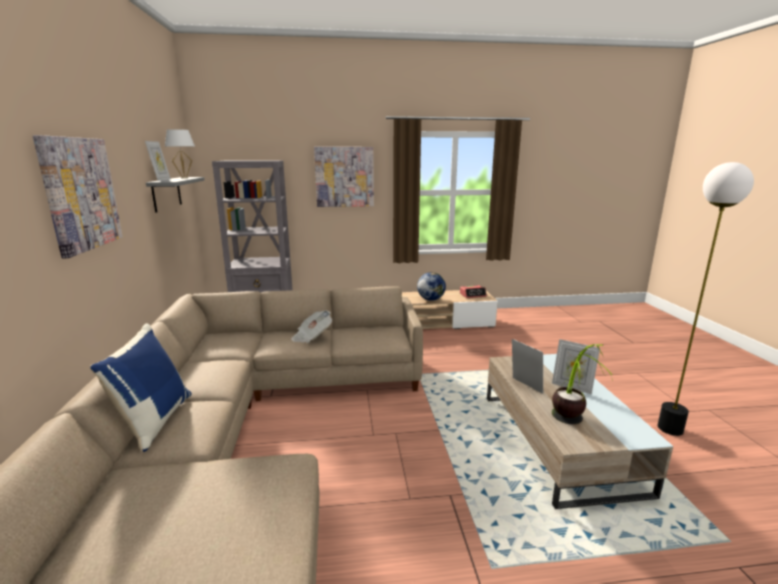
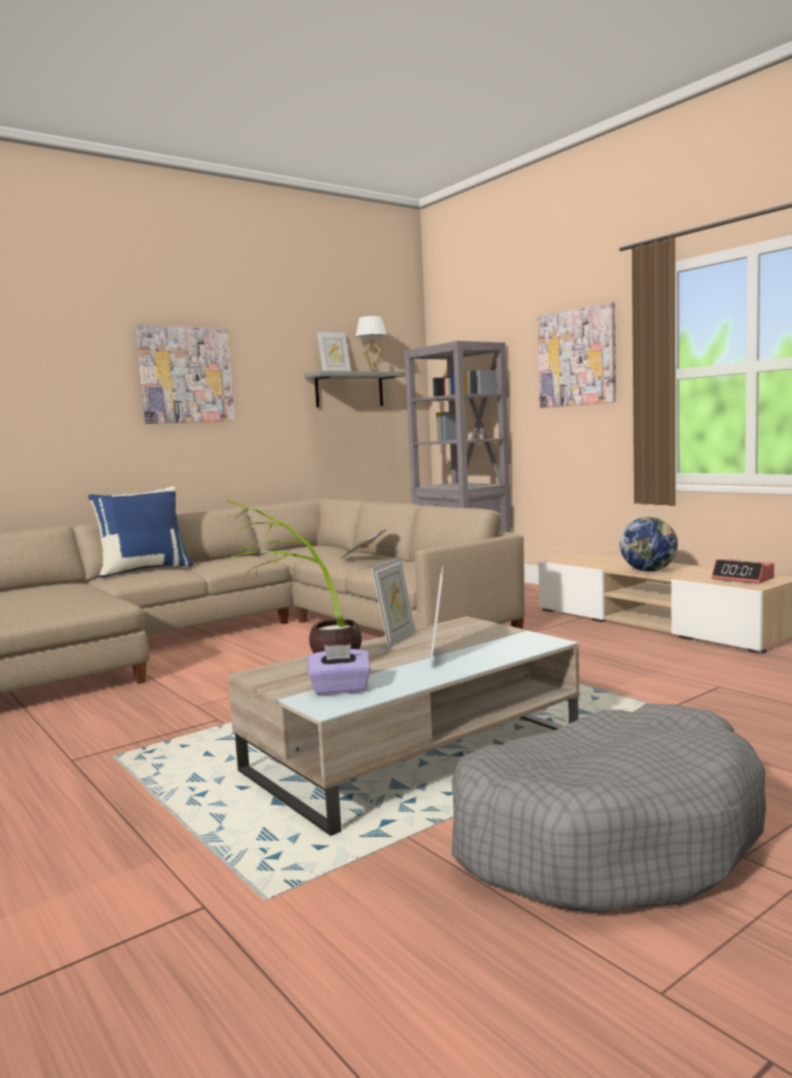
camera: 60 degrees right, 10 degrees down
floor lamp [657,162,754,436] -> grey dog bed [451,703,766,913]
none -> purple tissue box [308,644,370,695]

